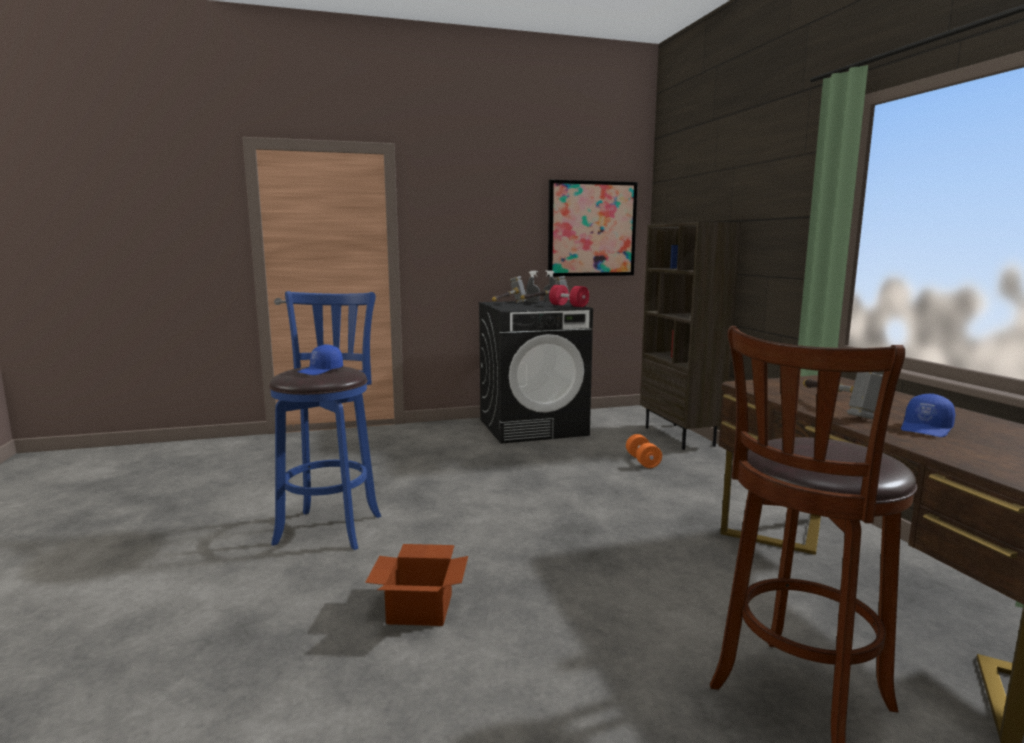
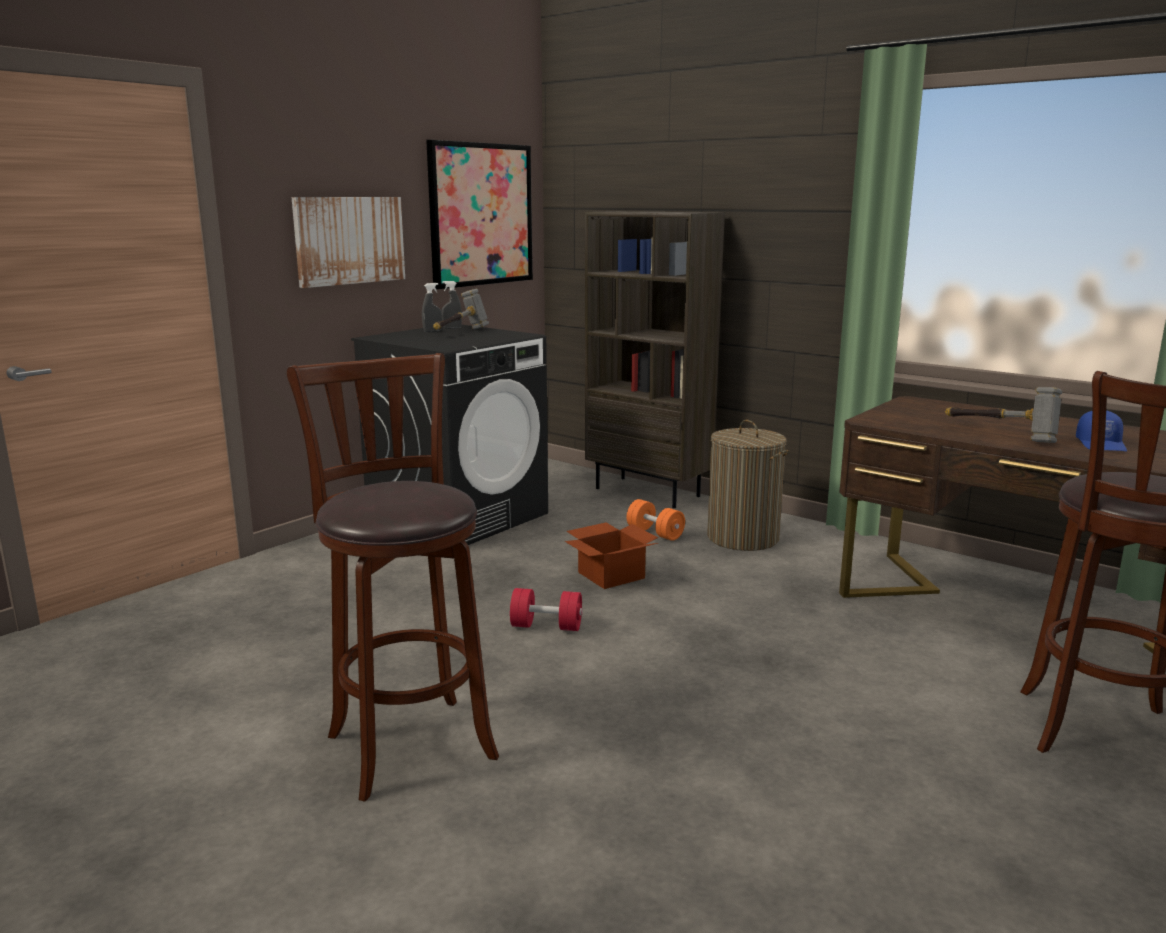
camera: 35 degrees left, 5 degrees up
blue stool [269,291,381,550] -> brown stool [287,353,499,802]
blue cap [297,344,343,375] -> none
cardboard box [365,544,468,626] -> cardboard box moved to [565,522,658,589]
hammer [492,276,528,303] -> none
red dumbbell [549,285,589,307] -> red dumbbell moved to [510,588,583,631]
none -> picture [292,197,405,288]
none -> laundry basket [707,420,790,551]

